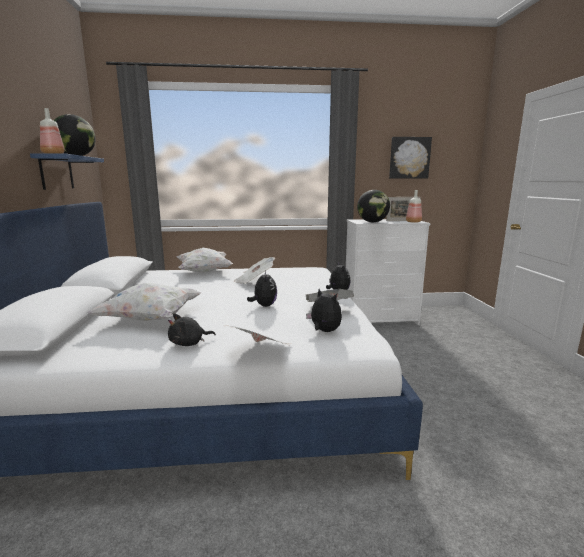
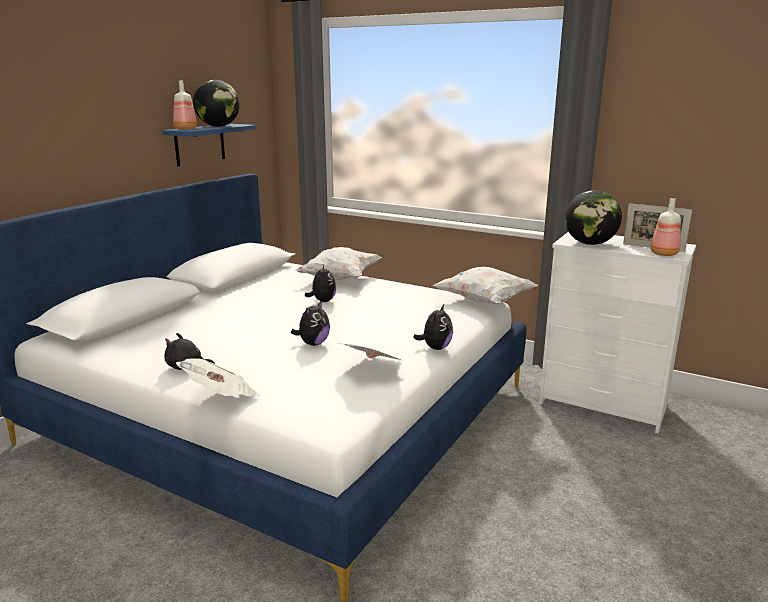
camera: 35 degrees right, 5 degrees up
white pillow [88,283,201,321] -> white pillow moved to [433,267,538,305]
newspaper [234,257,275,284] -> none
plush toy [306,289,342,332] -> plush toy moved to [305,265,336,302]
picture [389,137,432,179] -> none

